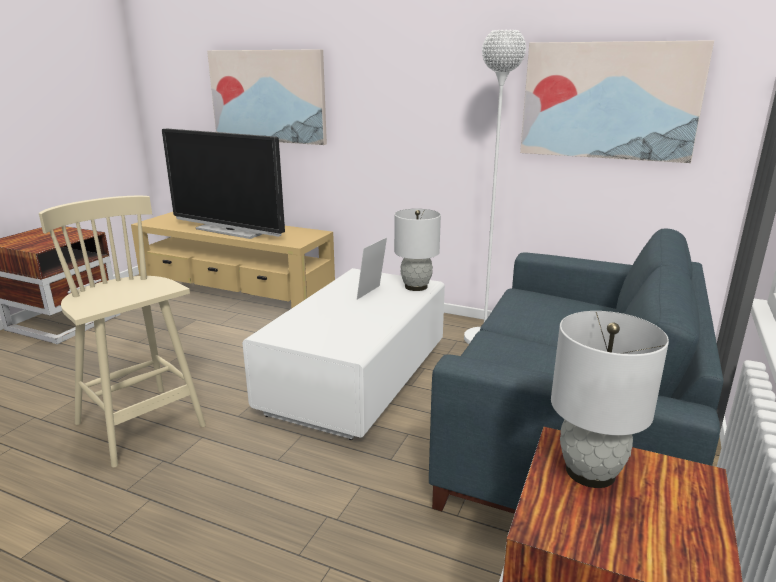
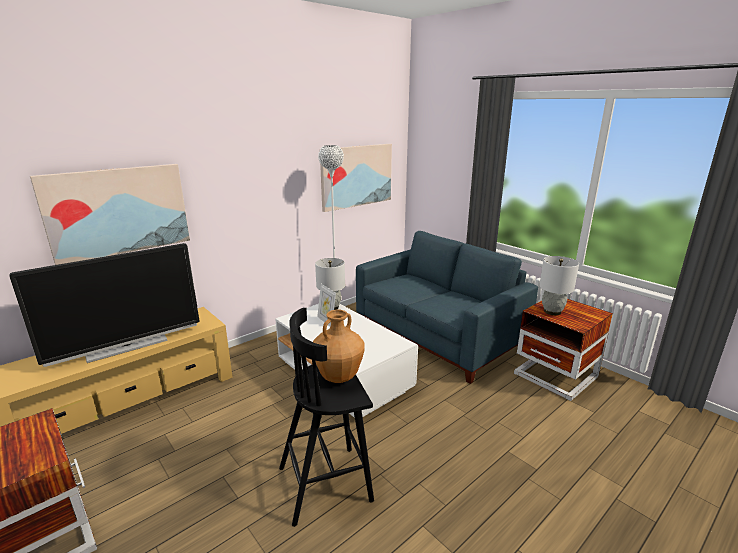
camera: 65 degrees left, 0 degrees up
beige stool [39,196,206,468] -> black stool [279,308,374,527]
none -> brown vase [313,310,365,383]

